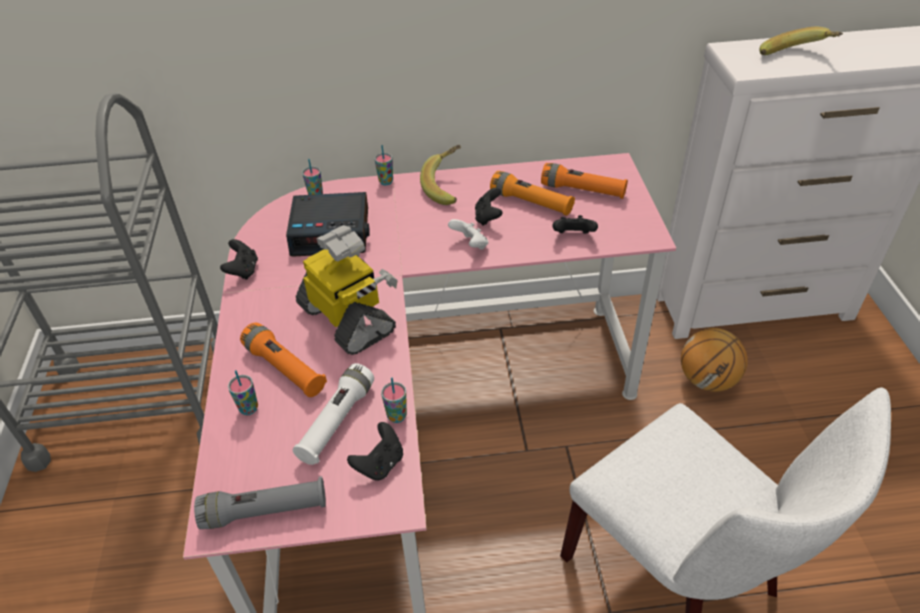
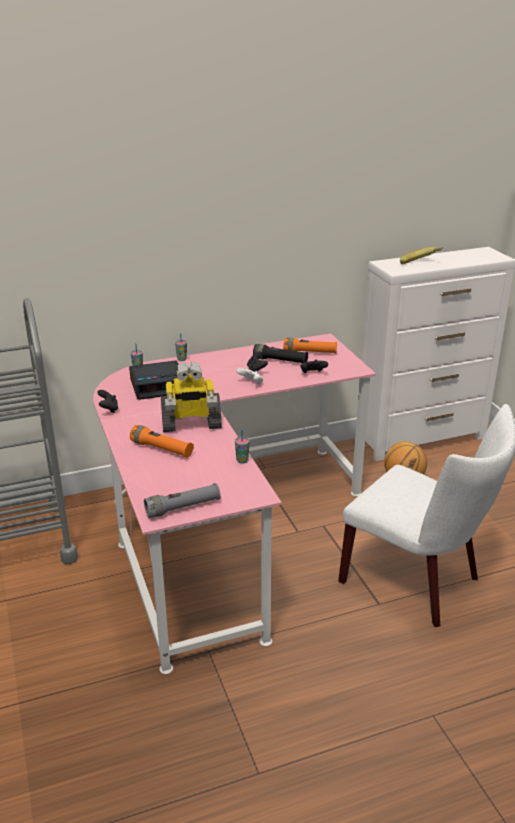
camera: 15 degrees left, 15 degrees down
cup [228,370,258,415] -> none
white flashlight [293,363,374,465] -> none
toy robot [296,225,398,355] -> toy robot turned 135 degrees clockwise [161,362,222,432]
black game controller [347,422,403,481] -> none
banana [420,145,461,205] -> none
orange flashlight [490,171,575,216] -> black flashlight [253,344,308,363]

